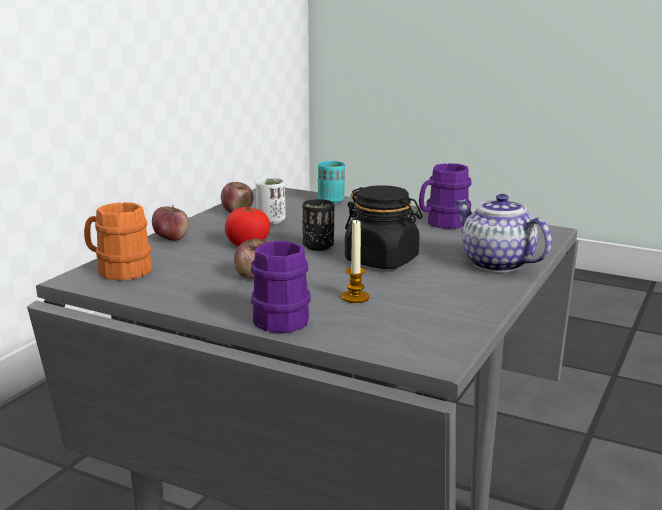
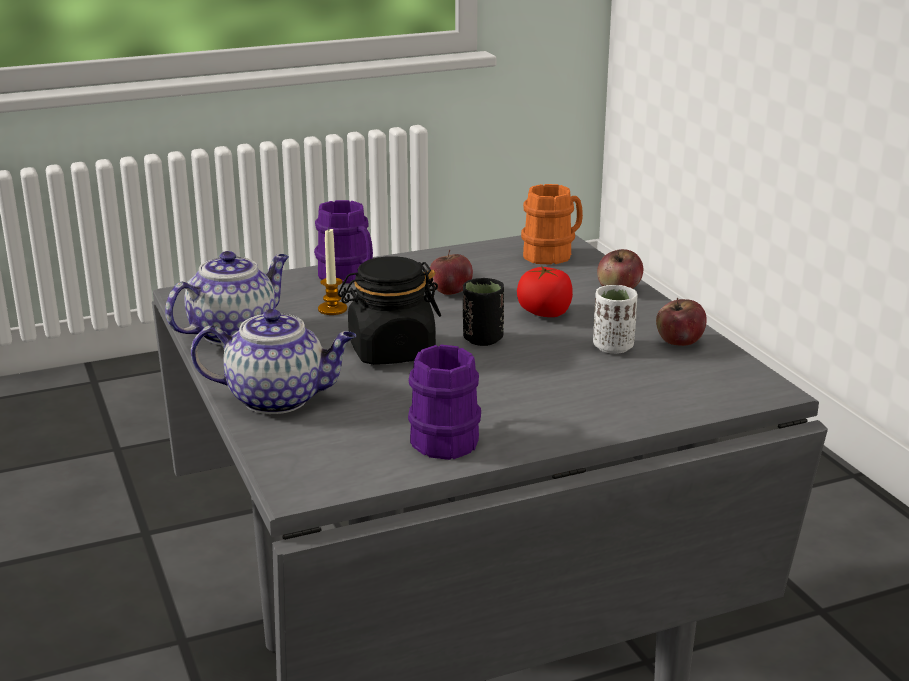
camera: 130 degrees right, 5 degrees up
turquoise cup [318,161,345,204] -> none
none -> teapot [165,251,289,345]

